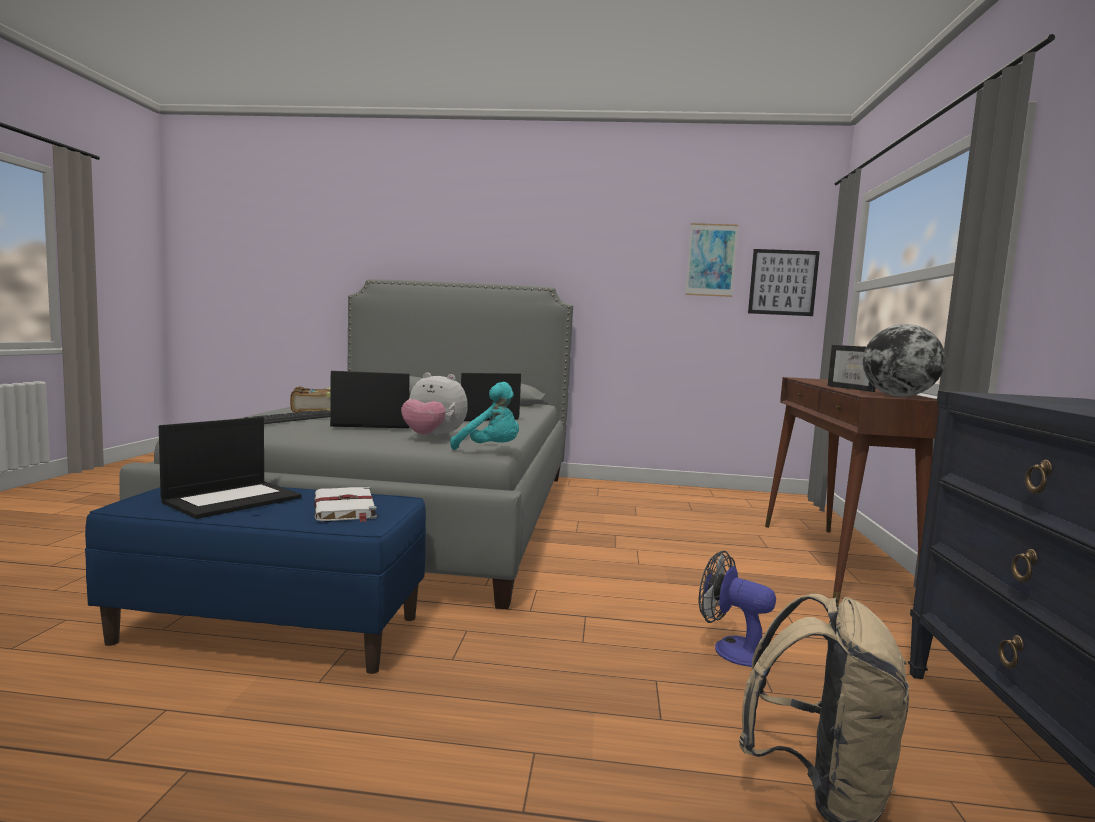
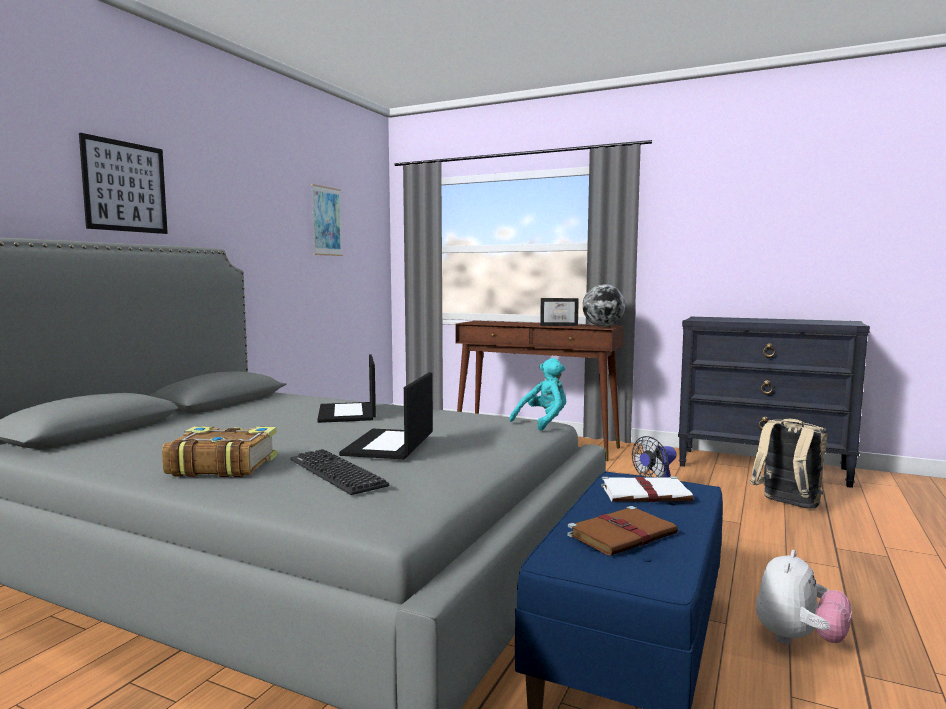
camera: 70 degrees left, 0 degrees up
laptop [159,417,302,519] -> brown book [567,506,678,556]
plush toy [401,372,468,439] -> plush toy moved to [756,550,852,644]
picture [748,249,820,316] -> picture moved to [79,133,168,234]

